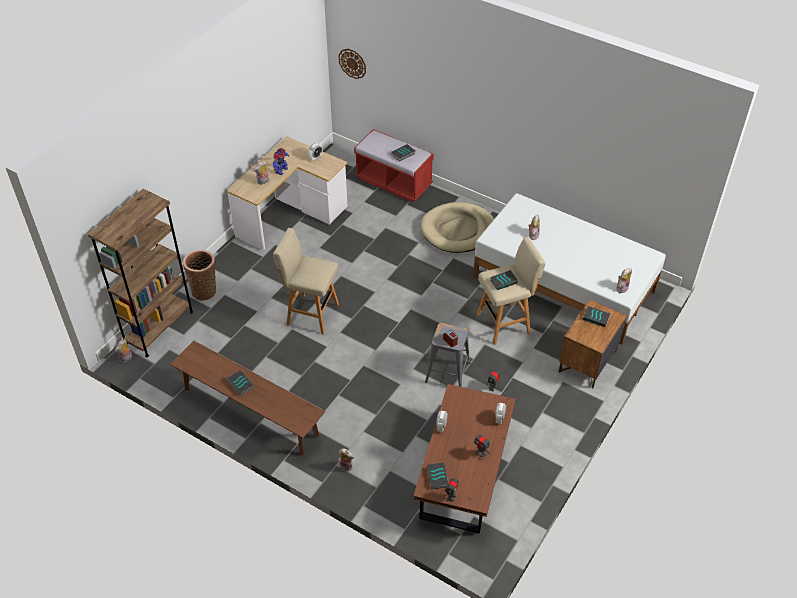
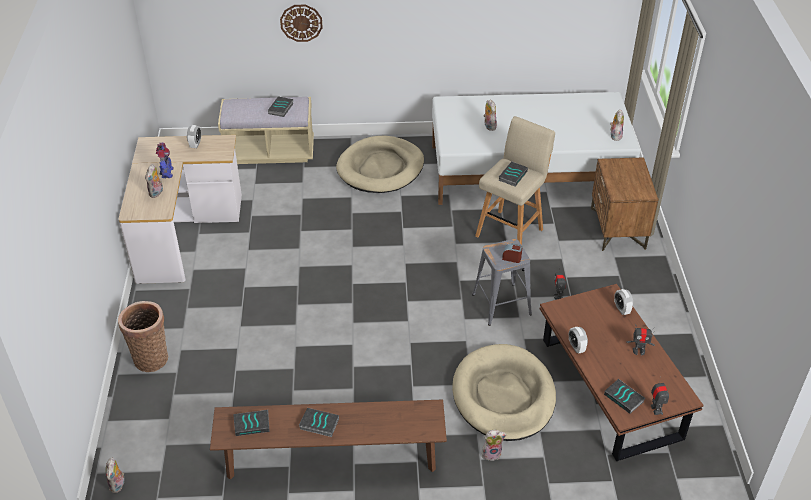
camera: 35 degrees left, 5 degrees down
brown bookcase [88,189,194,357] -> none
beige stool [273,228,339,335] -> none
wall clock [338,49,366,79] -> wall clock moved to [280,5,323,42]
red bench [354,129,434,202] -> beige bench [218,97,314,164]
book [583,306,611,327] -> book moved to [233,410,270,436]
none -> beige dog bed [452,344,556,441]

